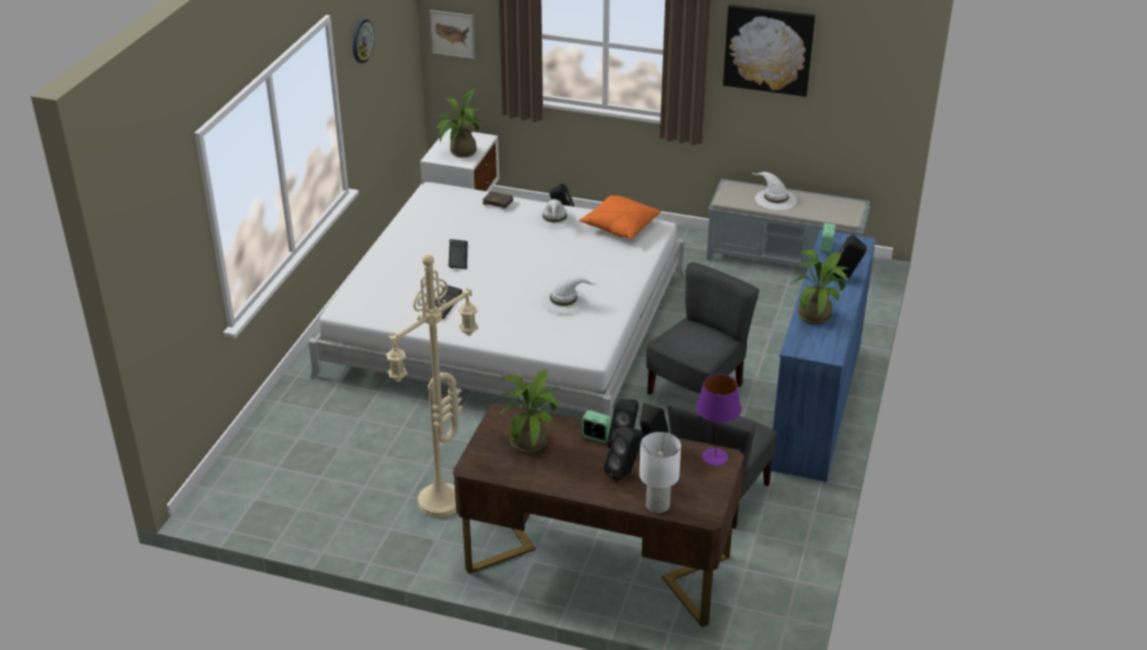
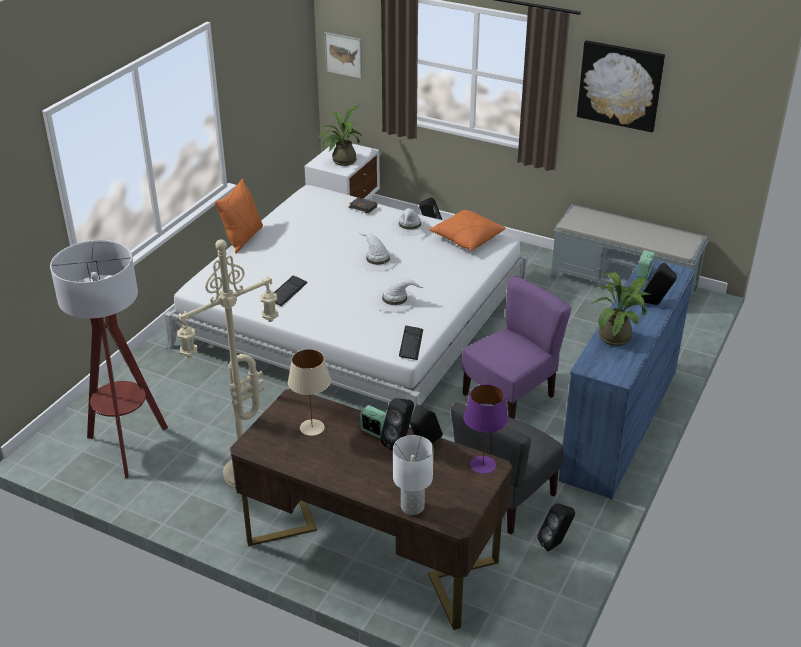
camera: 10 degrees right, 0 degrees up
wall clock [353,19,374,63] -> none
keyboard [449,239,468,269] -> keyboard moved to [399,326,423,360]
potted plant [499,370,559,453] -> beige table lamp [288,349,331,436]
black speaker [604,426,643,482] -> black speaker moved to [537,503,575,551]
grey chair [646,262,759,395] -> purple chair [462,276,572,419]
white hat [753,172,797,210] -> white hat moved to [358,233,398,272]
none -> floor lamp [50,240,168,478]
none -> orange pillow [215,179,263,254]

